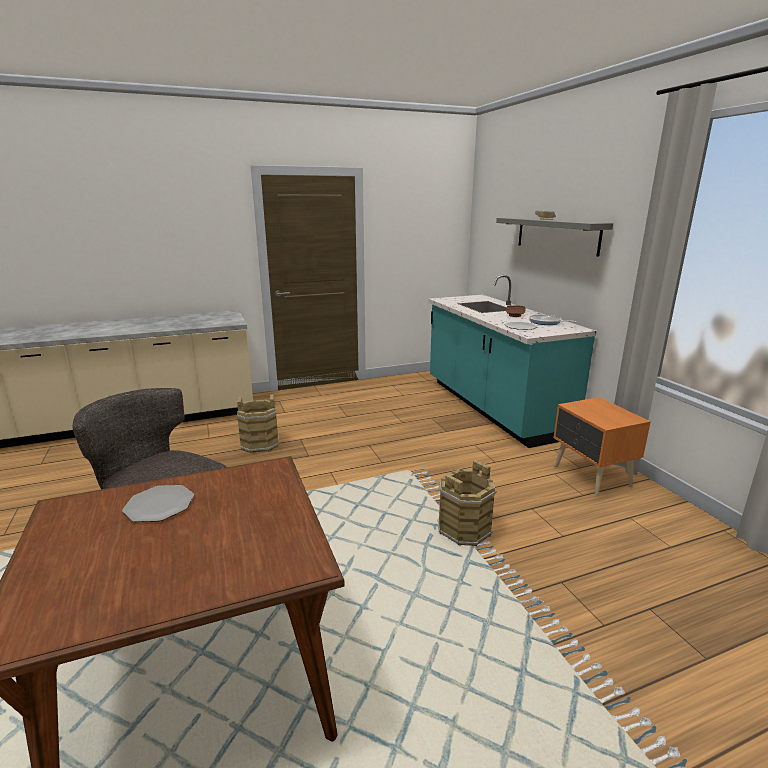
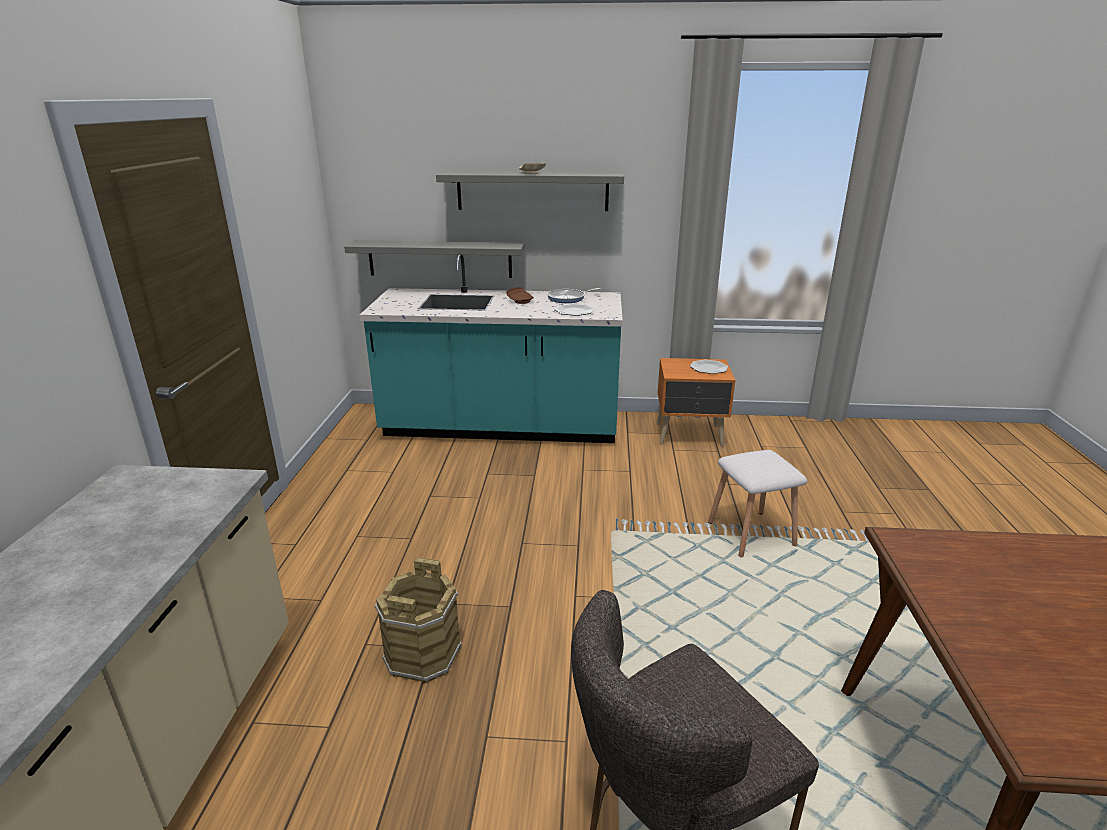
camera: 65 degrees left, 5 degrees up
plate [122,485,194,522] -> plate moved to [690,360,728,374]
brown bucket [438,460,497,546] -> white stool [708,450,807,558]
none -> grey shelf [344,240,524,278]

